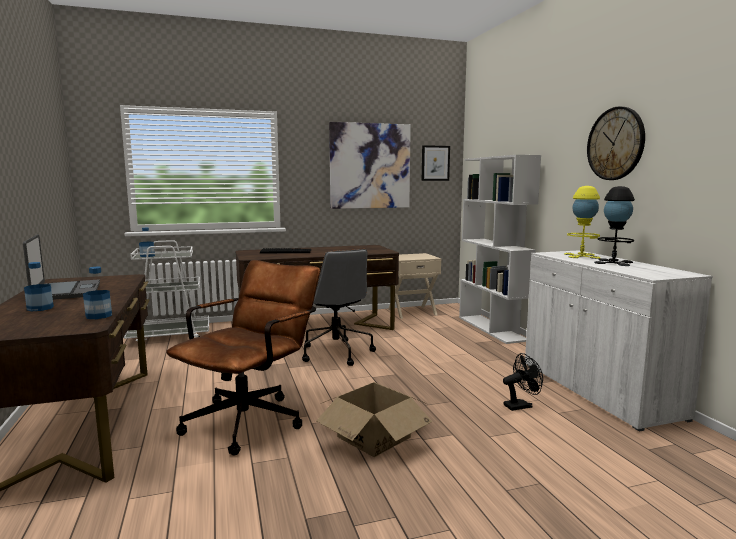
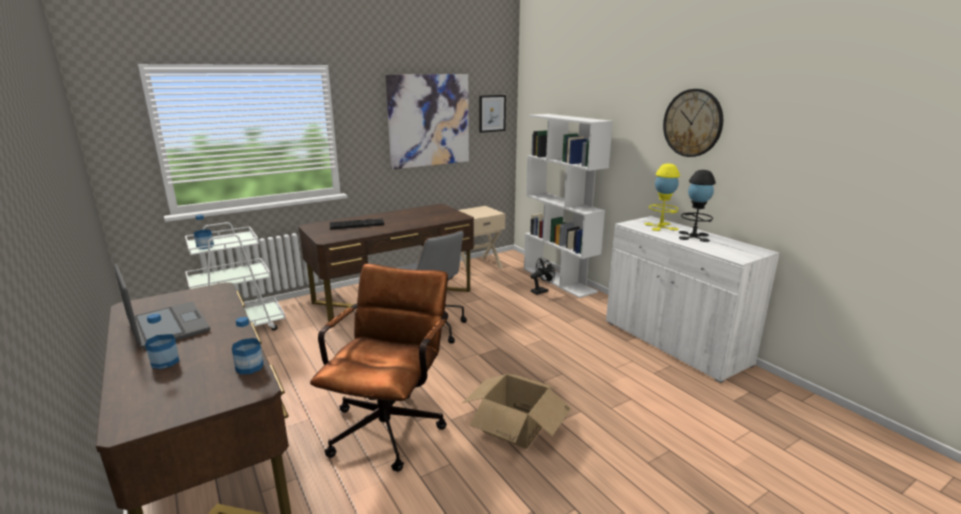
camera: 15 degrees left, 10 degrees up
black fan [503,353,543,411] -> black fan moved to [531,258,555,295]

